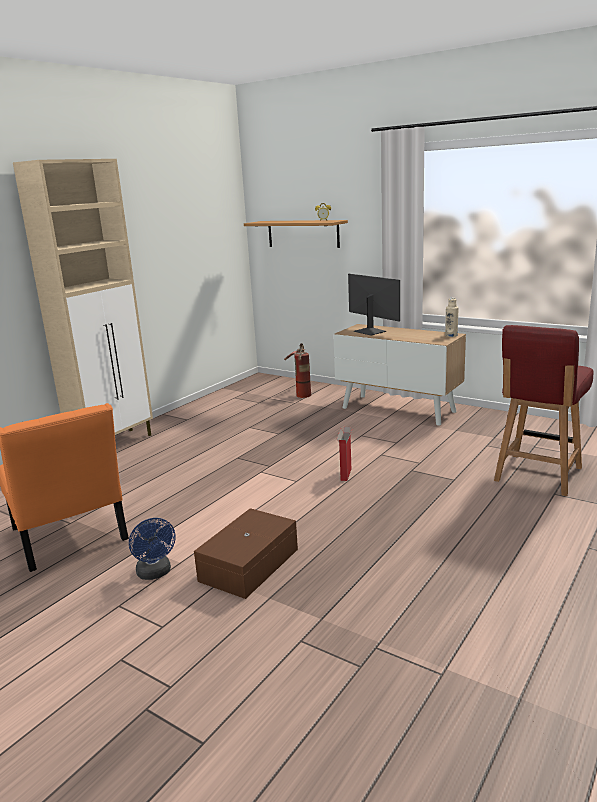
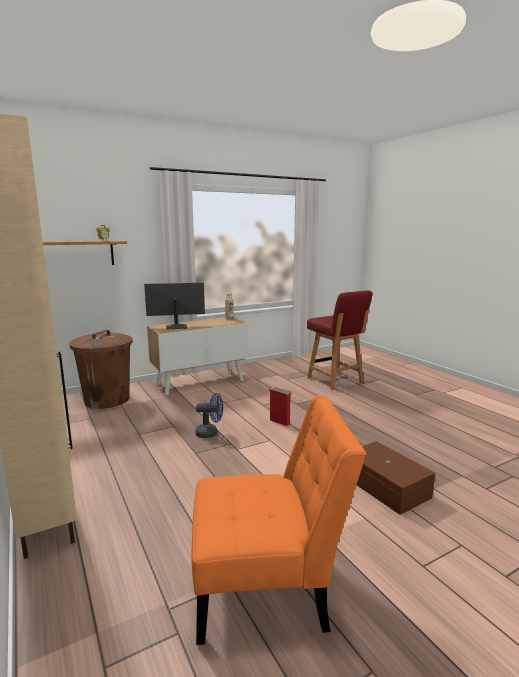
camera: 65 degrees left, 5 degrees down
blue fan [129,518,176,580] -> blue fan moved to [196,393,223,438]
fire extinguisher [284,343,311,398] -> brown trash can [69,330,133,409]

